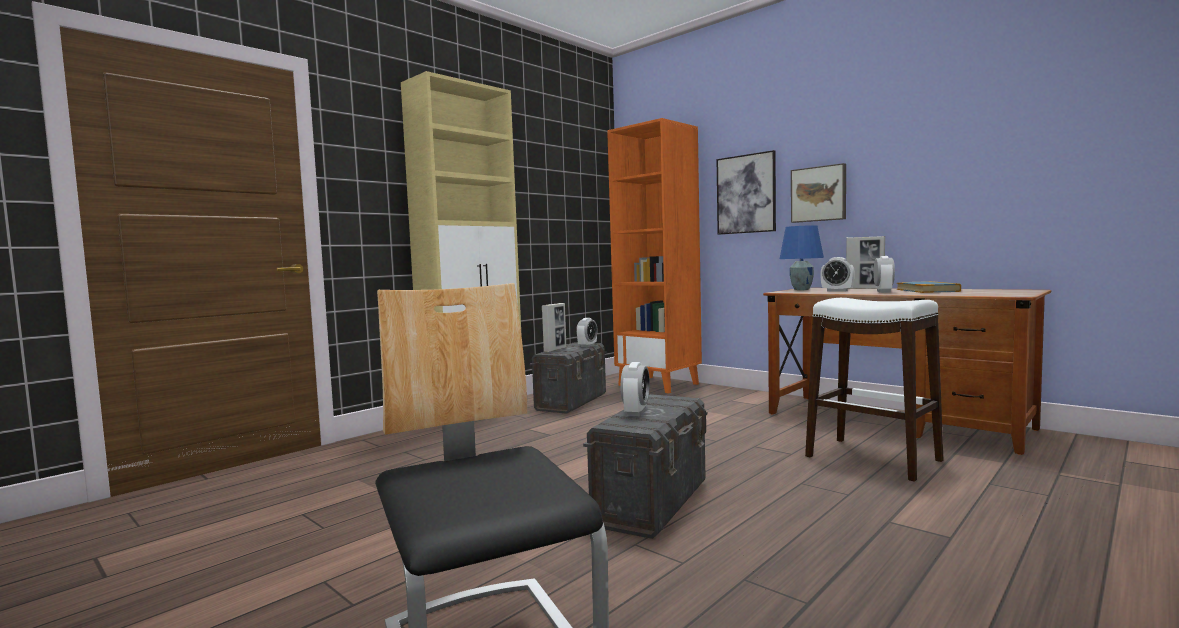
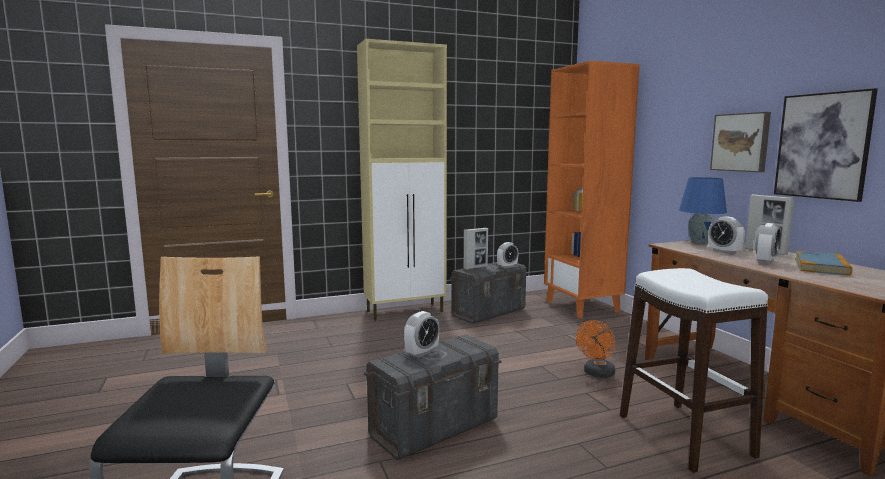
camera: 25 degrees right, 5 degrees up
picture [717,150,776,235] -> picture moved to [774,88,878,202]
none -> orange fan [576,320,615,378]

